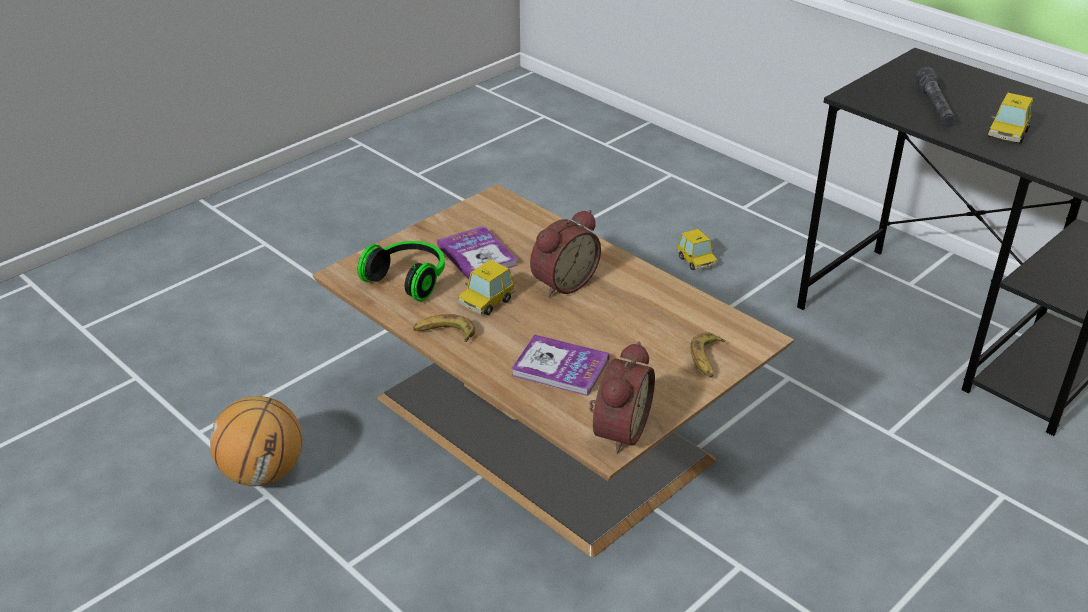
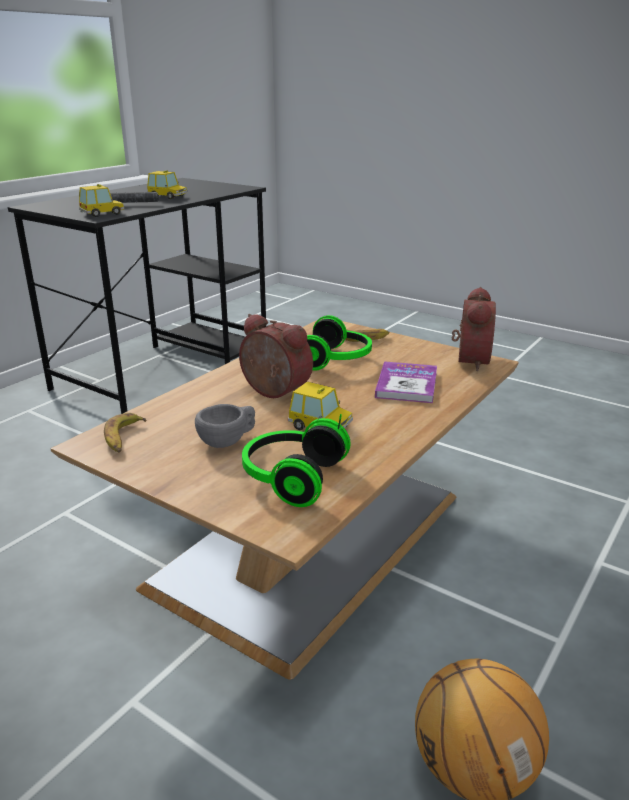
camera: 100 degrees left, 10 degrees down
banana [413,314,475,342] -> banana moved to [104,413,147,453]
book [437,226,518,280] -> grey cup [195,404,255,448]
alarm clock [589,341,655,454] -> alarm clock turned 90 degrees clockwise [452,287,496,371]
toy car [677,229,718,270] -> toy car moved to [79,184,124,217]
none -> headphones [307,315,372,371]

